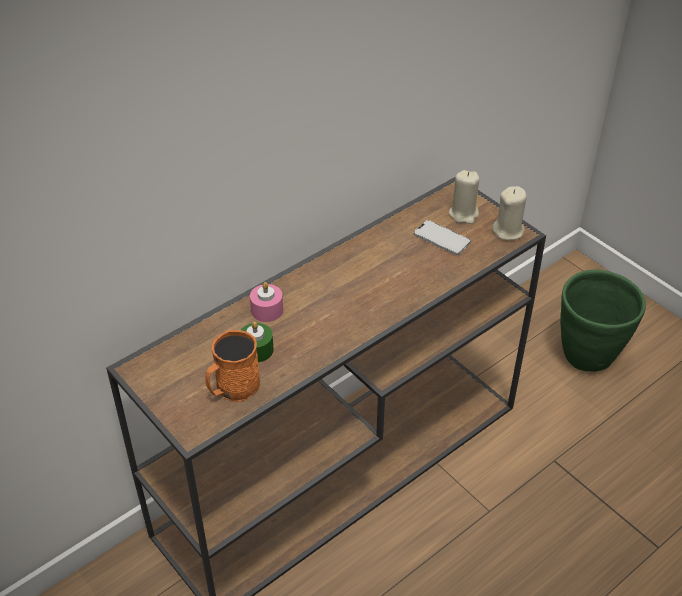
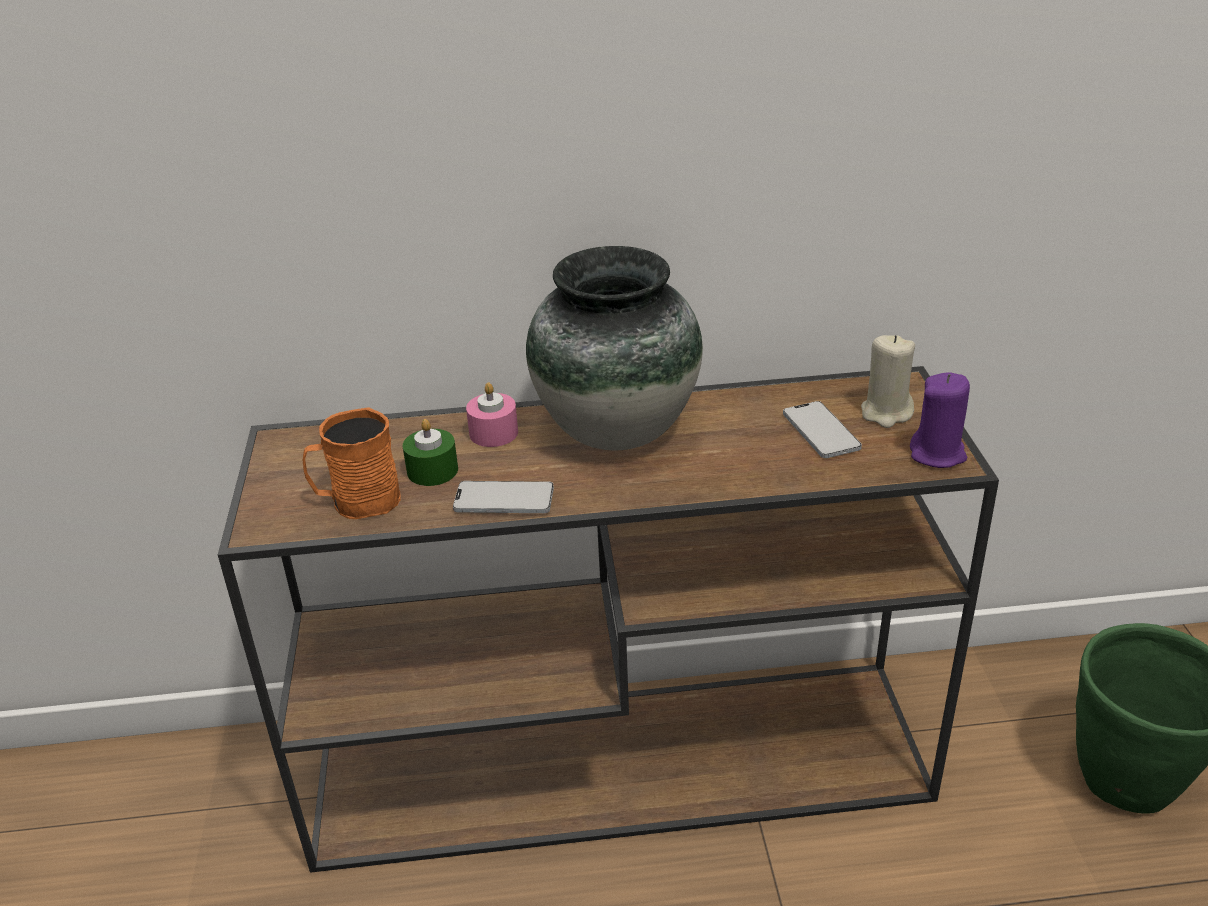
camera: 35 degrees right, 10 degrees down
beige candle [492,186,527,240] -> purple candle [910,372,970,468]
none -> phone [453,481,554,513]
none -> vase [526,246,703,451]

